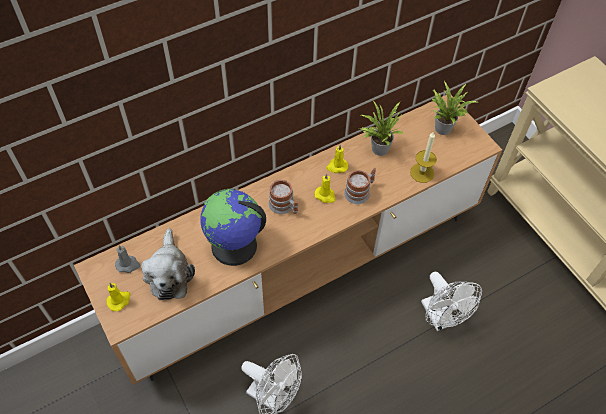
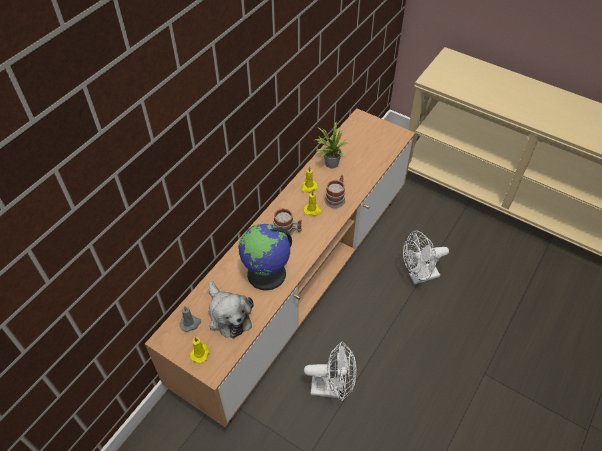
camera: 25 degrees left, 5 degrees down
candle [410,131,437,183] -> none
white fan [421,272,482,331] -> white fan turned 120 degrees clockwise [403,231,449,285]
potted plant [432,81,478,135] -> none

